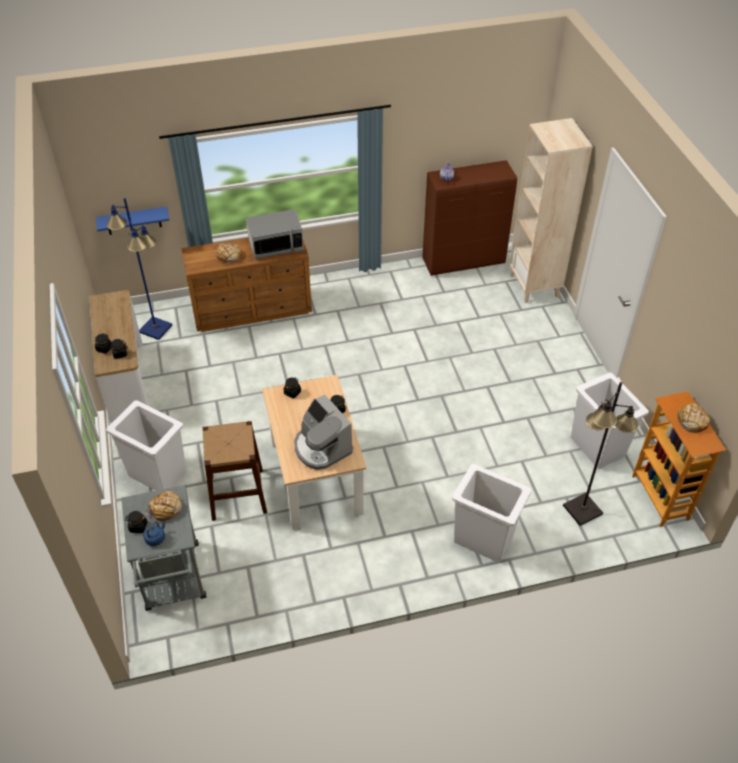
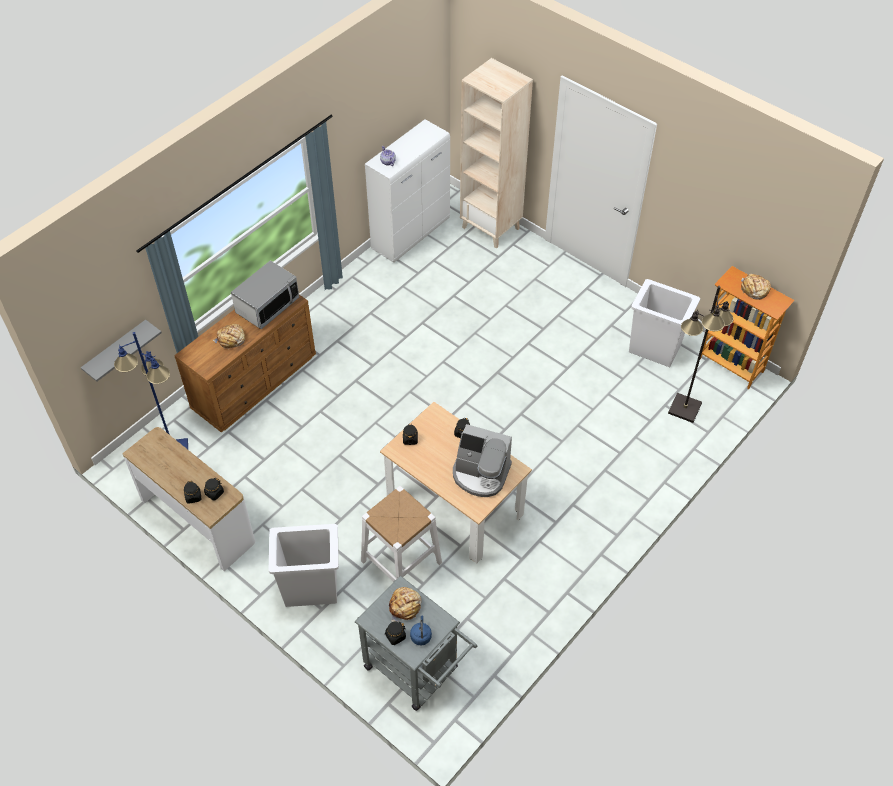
camera: 35 degrees left, 5 degrees up
blue shelf [96,206,169,235] -> grey shelf [81,320,162,382]
brown stool [203,421,267,521] -> white stool [361,486,442,582]
brown cabinet [422,160,517,276] -> white cabinet [365,119,450,263]
white trash can [452,464,532,563] -> none

